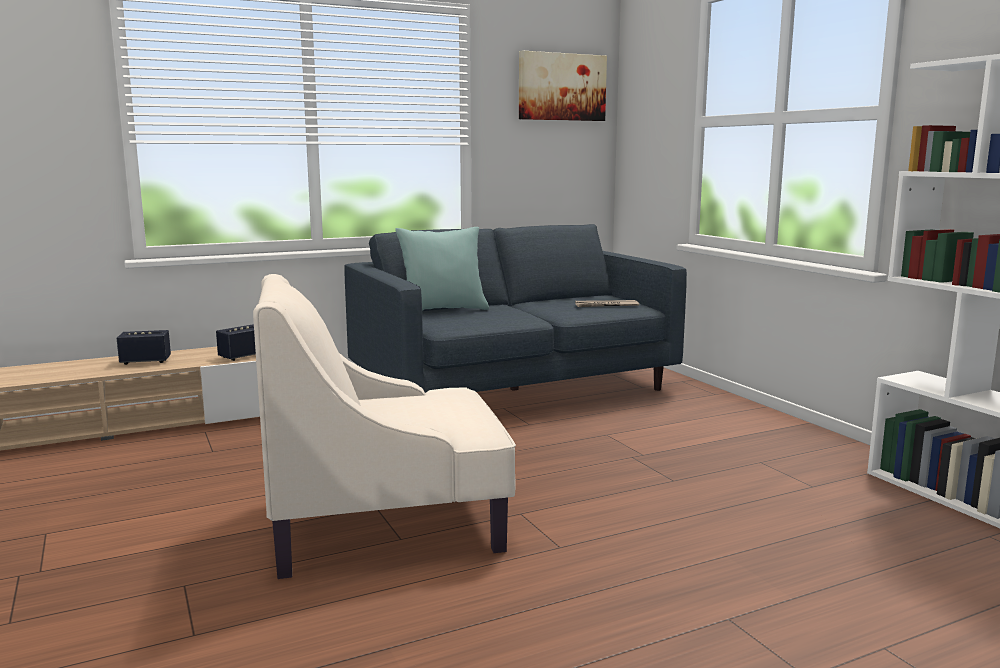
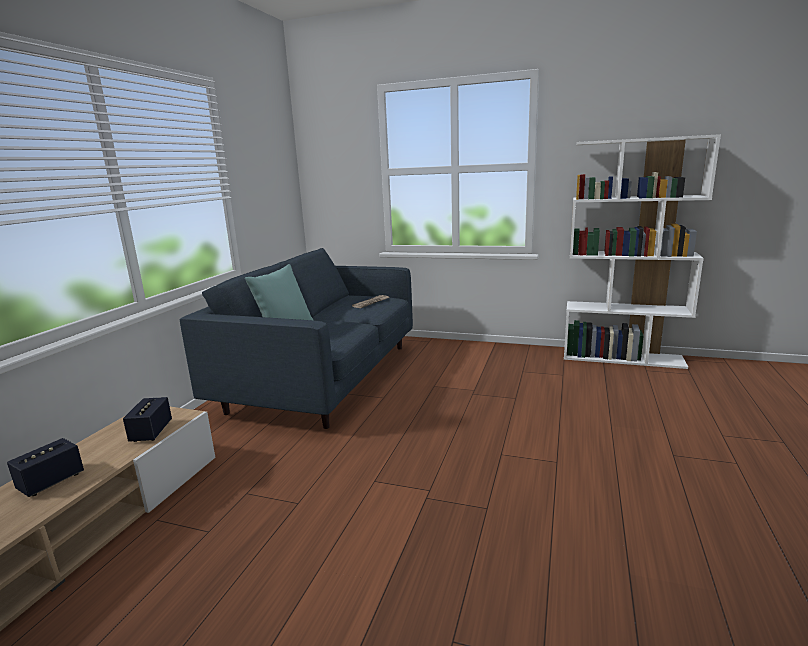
camera: 45 degrees left, 5 degrees up
beige armchair [253,274,516,579] -> none
picture [519,50,607,121] -> none

